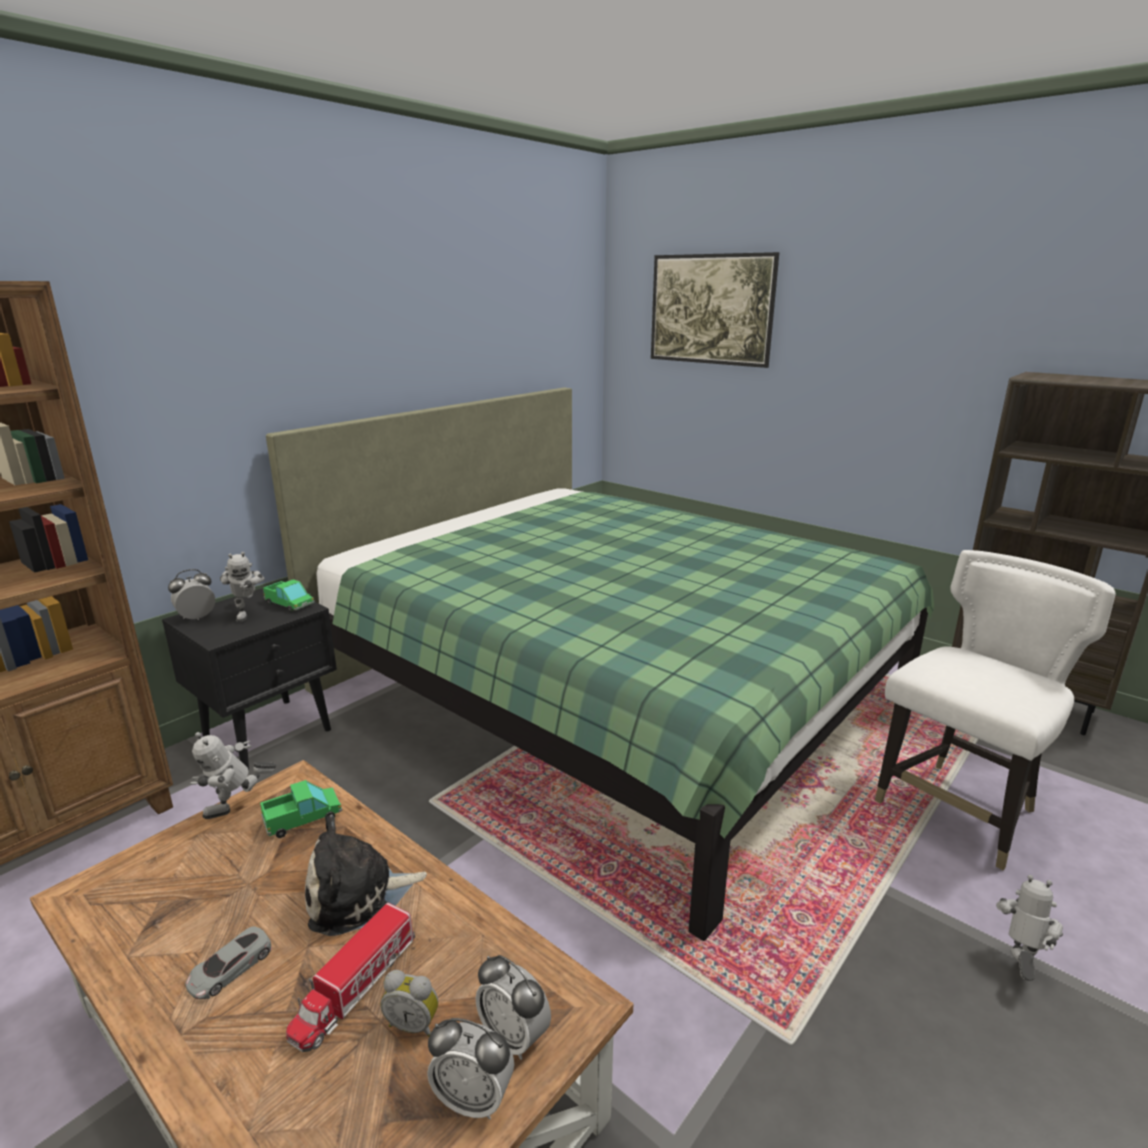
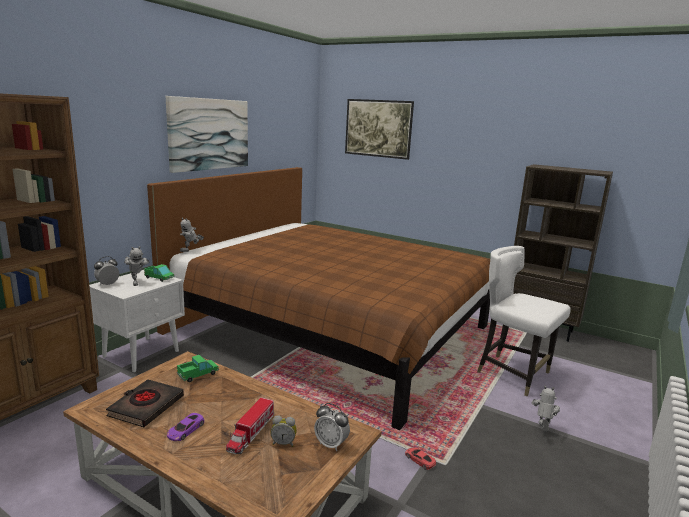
camera: 10 degrees left, 5 degrees down
black nightstand [162,588,337,770] -> white nightstand [89,270,185,372]
grey toy car [185,927,272,999] -> purple toy car [167,413,204,441]
toy robot [190,732,277,819] -> toy robot moved to [180,218,204,252]
green bed [266,388,934,941] -> brown bed [147,167,490,430]
plush toy [305,814,427,936] -> none
alarm clock [427,1018,514,1120] -> none
white chair [874,550,1116,870] -> white chair turned 90 degrees counterclockwise [477,246,571,396]
none -> black book [106,379,184,427]
none -> picture [166,96,248,173]
none -> red toy car [405,447,436,470]

